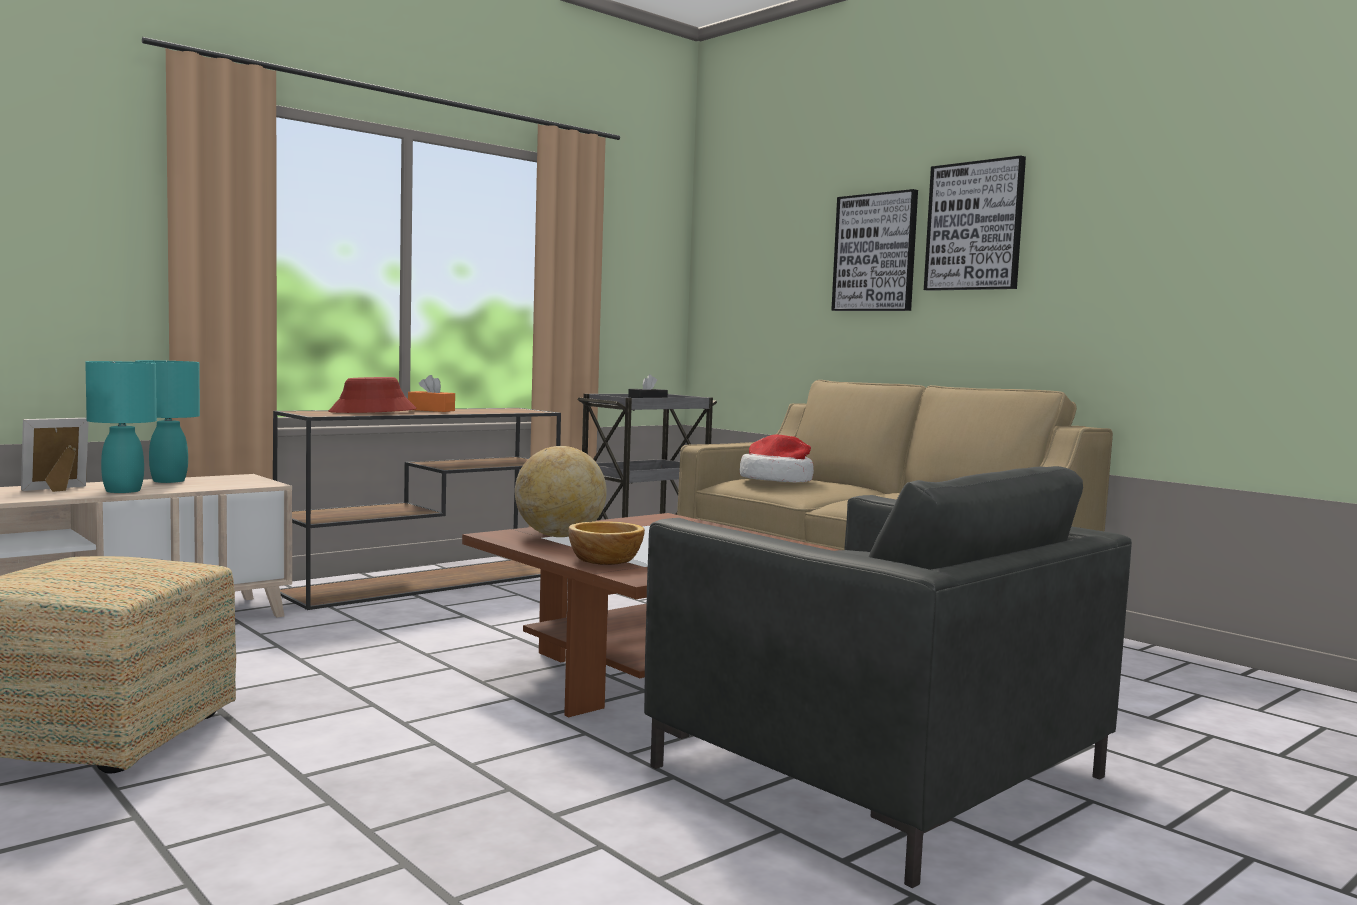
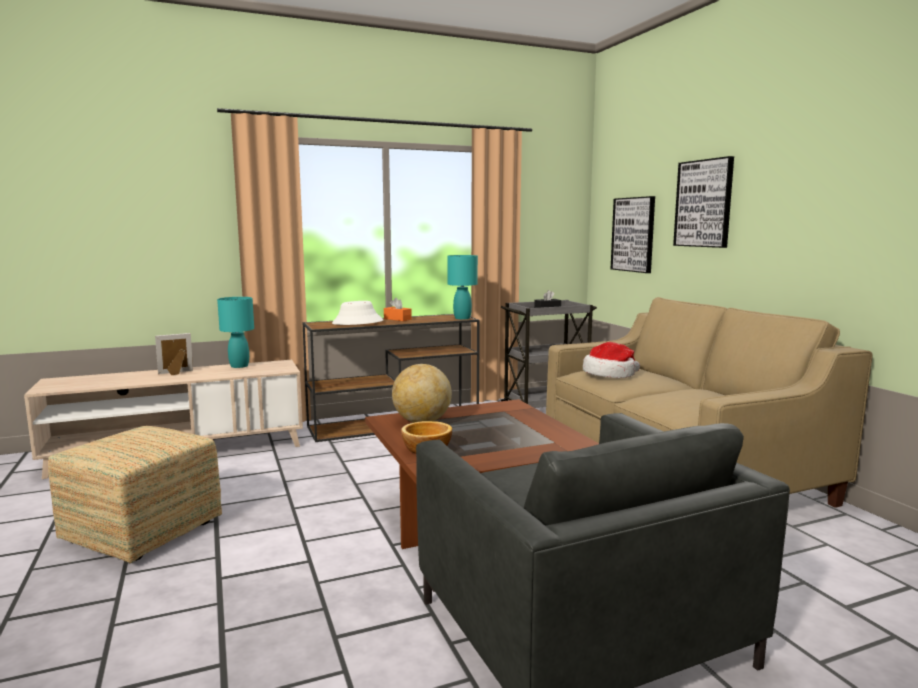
camera: 20 degrees right, 5 degrees up
turquoise table lamp [85,361,157,493] -> turquoise table lamp moved to [447,255,478,320]
red hat [328,377,417,413] -> white hat [332,301,383,325]
picture [924,156,1026,291] -> picture moved to [611,196,655,273]

